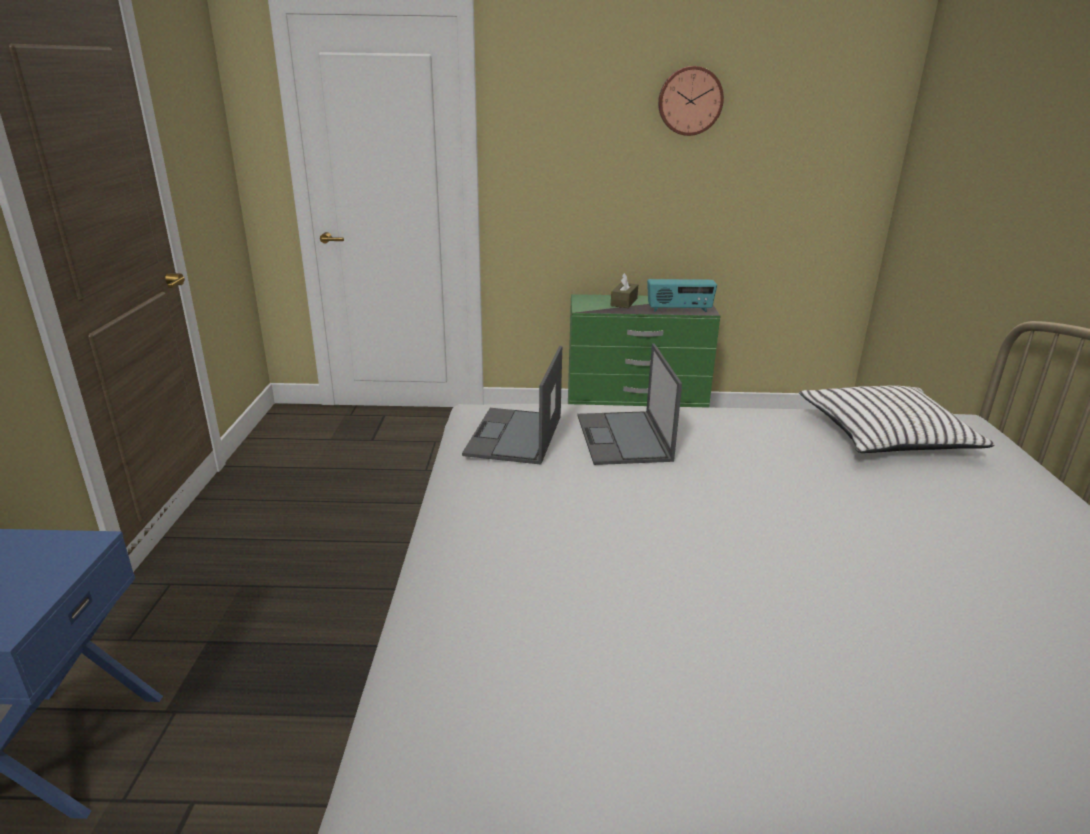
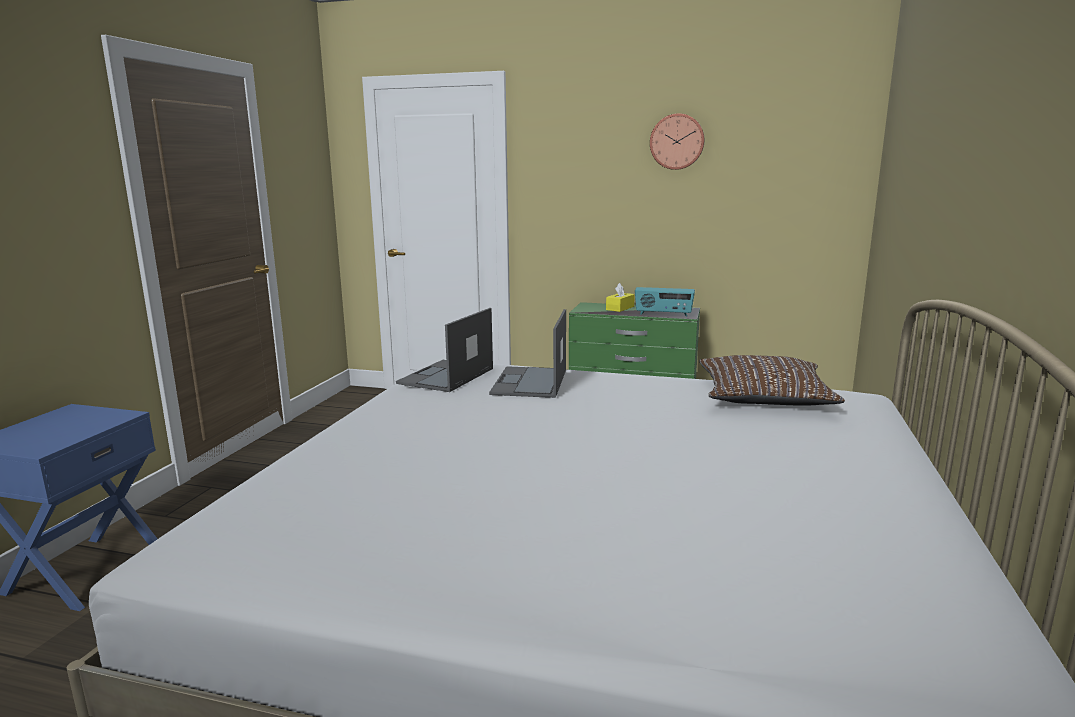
camera: 15 degrees right, 10 degrees down
brown tissue box [611,273,638,308] -> yellow tissue box [606,283,635,312]
white pillow [799,385,995,453] -> brown pillow [699,355,845,406]

